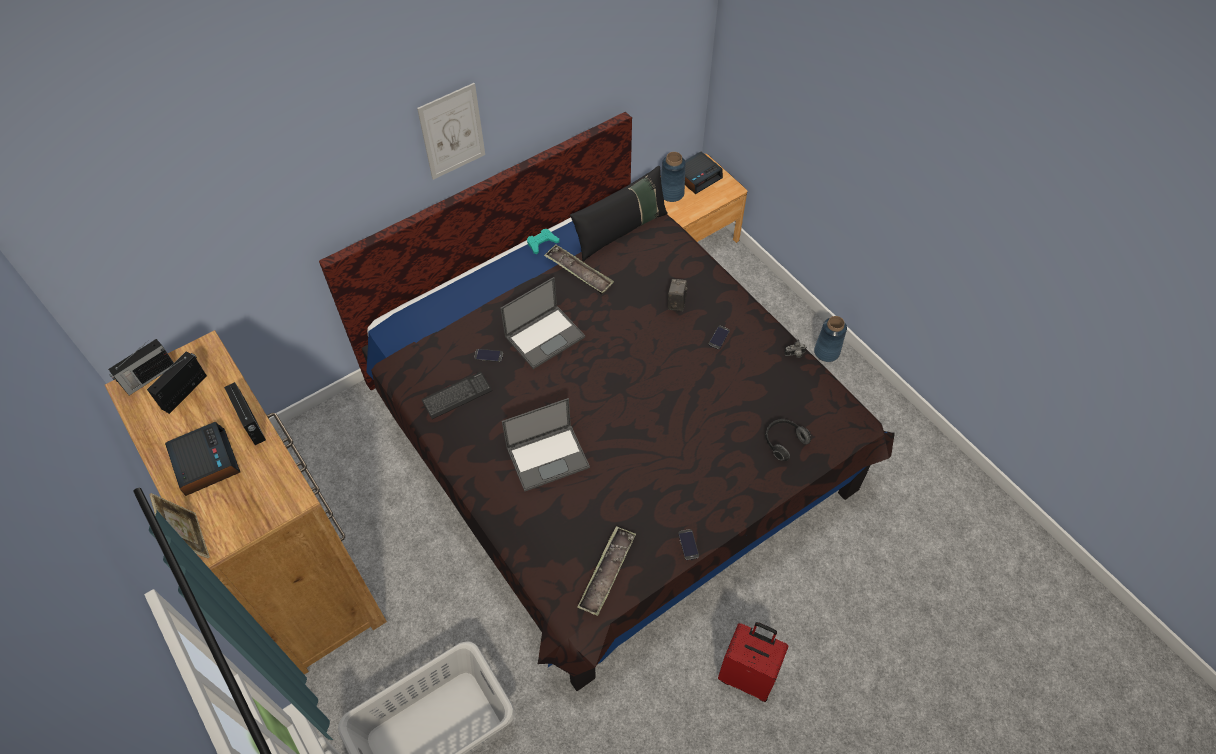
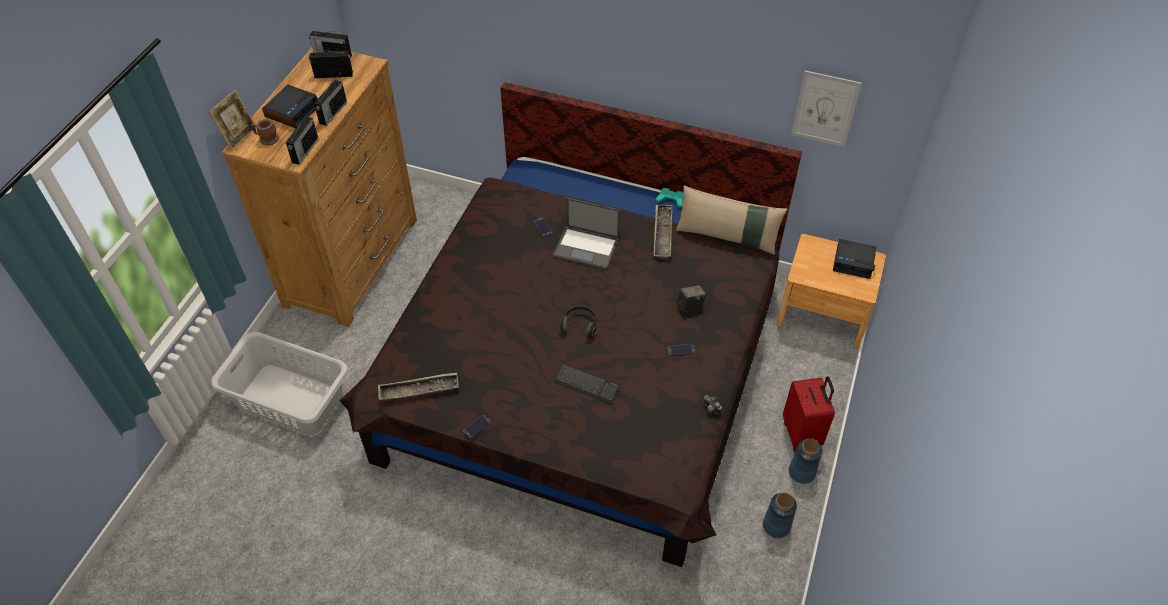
camera: 55 degrees right, 5 degrees down
picture [417,83,485,180] -> picture moved to [791,71,862,147]
keyboard [422,372,492,419] -> keyboard moved to [554,363,620,404]
laptop [502,398,590,492] -> none
black pillow [570,166,668,261] -> beige pillow [676,185,787,255]
blue vase [661,152,686,202] -> blue vase moved to [763,493,797,538]
red suitcase [718,622,789,702] -> red suitcase moved to [783,376,835,453]
headphones [765,419,811,461] -> headphones moved to [560,305,597,338]
none -> mug [251,119,279,145]
none -> radio [286,115,318,165]

